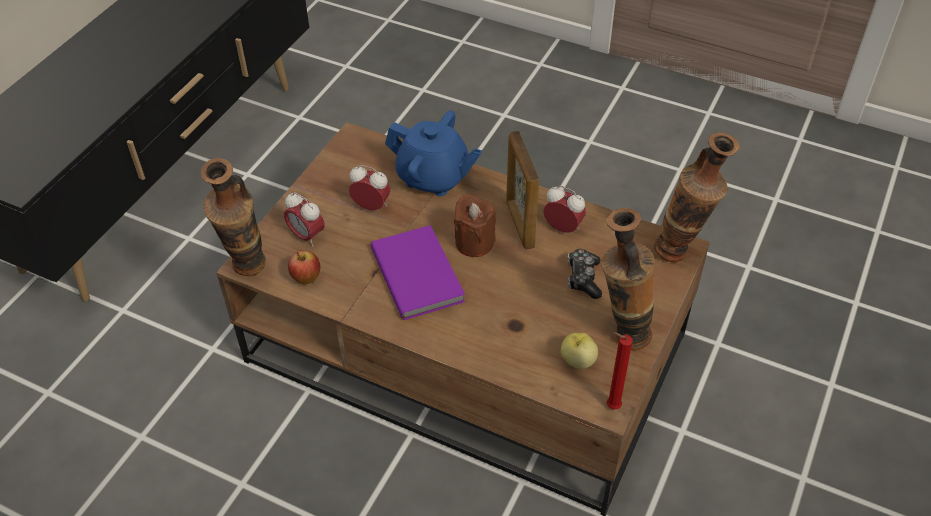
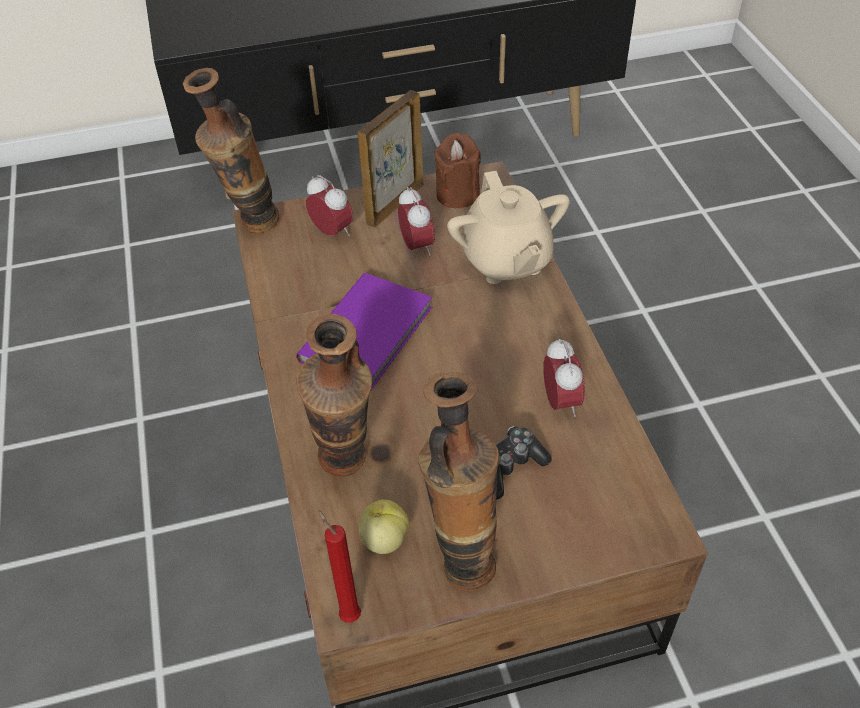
camera: 50 degrees right, 0 degrees up
alarm clock [284,192,325,247] -> alarm clock turned 135 degrees clockwise [306,175,353,236]
apple [288,251,320,284] -> none
blue teapot [385,111,482,197] -> beige teapot [447,171,570,284]
brown candle [454,194,496,257] -> brown candle moved to [434,133,481,208]
picture frame [506,131,539,249] -> picture frame moved to [358,90,424,228]
vase [654,133,740,262] -> vase moved to [296,314,372,477]

